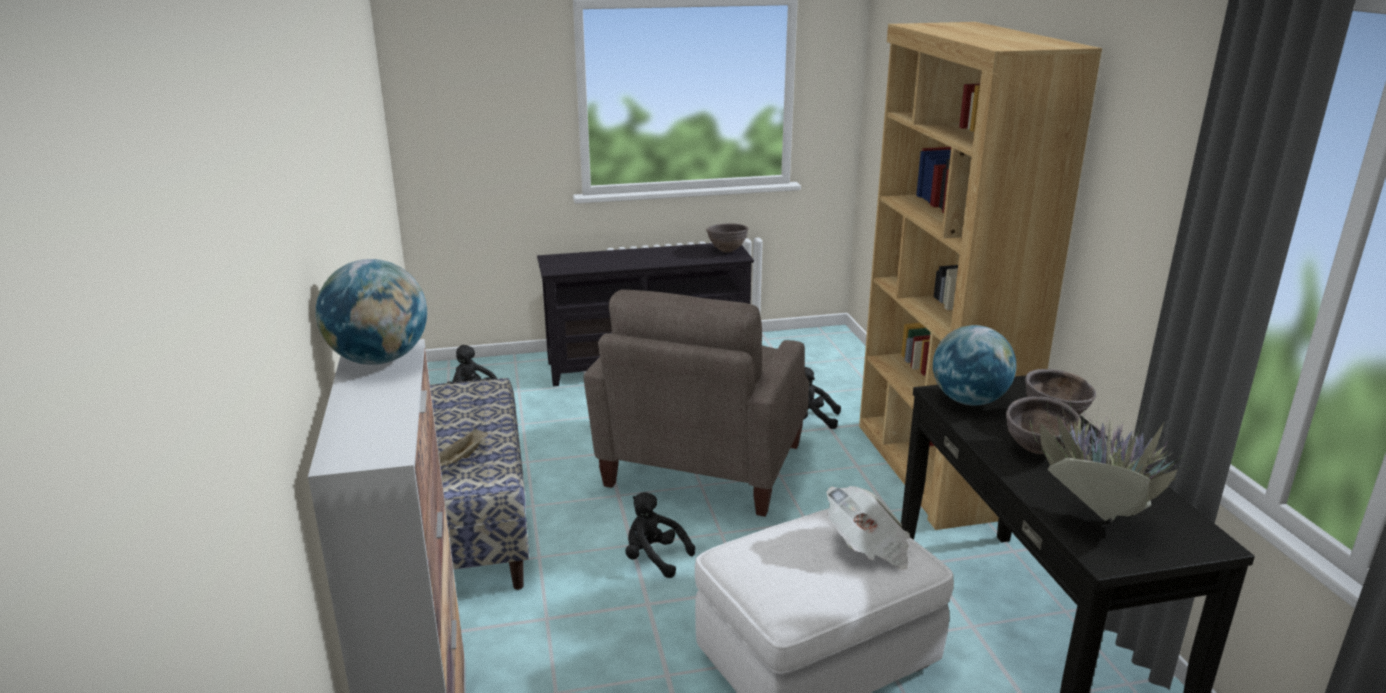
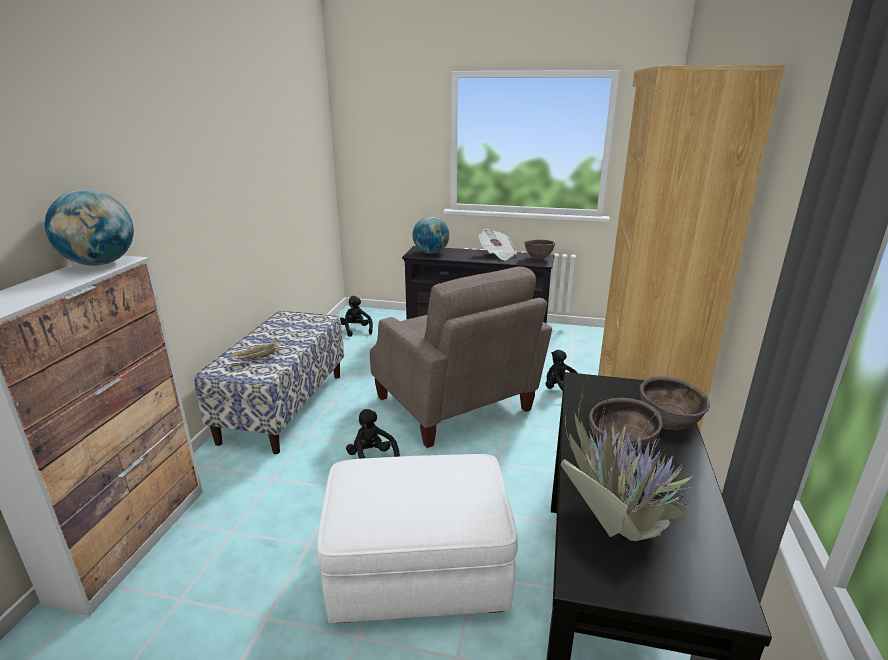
camera: 25 degrees right, 0 degrees up
beige armchair [583,290,809,517] -> beige armchair turned 75 degrees counterclockwise [370,266,552,448]
newspaper [827,486,910,570] -> newspaper moved to [478,229,517,260]
globe [933,325,1016,406] -> globe moved to [412,216,449,254]

